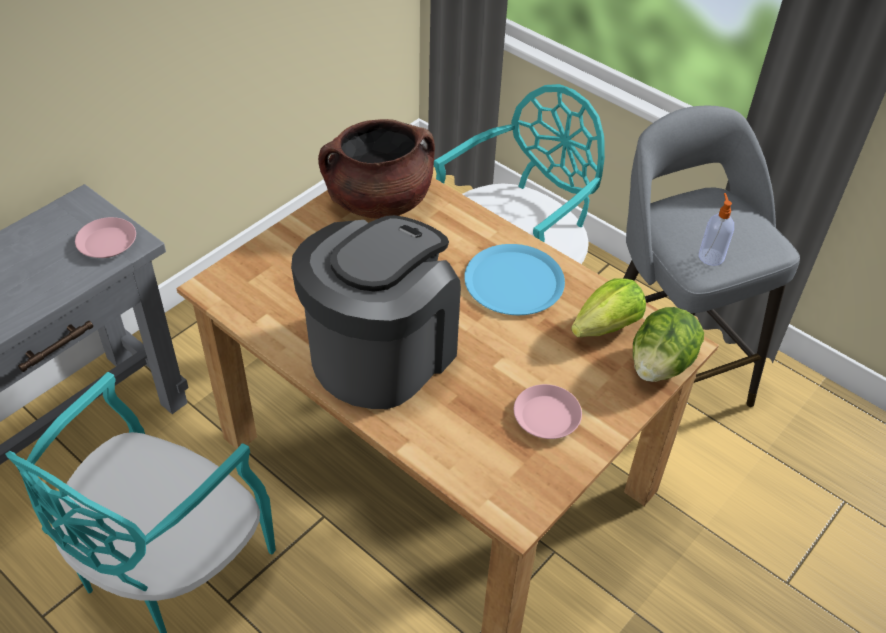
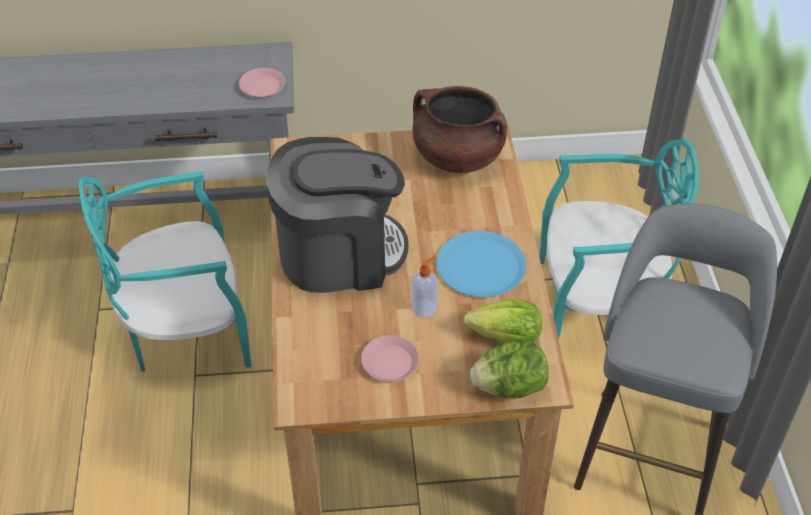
camera: 45 degrees right, 0 degrees up
soap dispenser [699,193,734,266] -> soap dispenser moved to [412,255,437,318]

